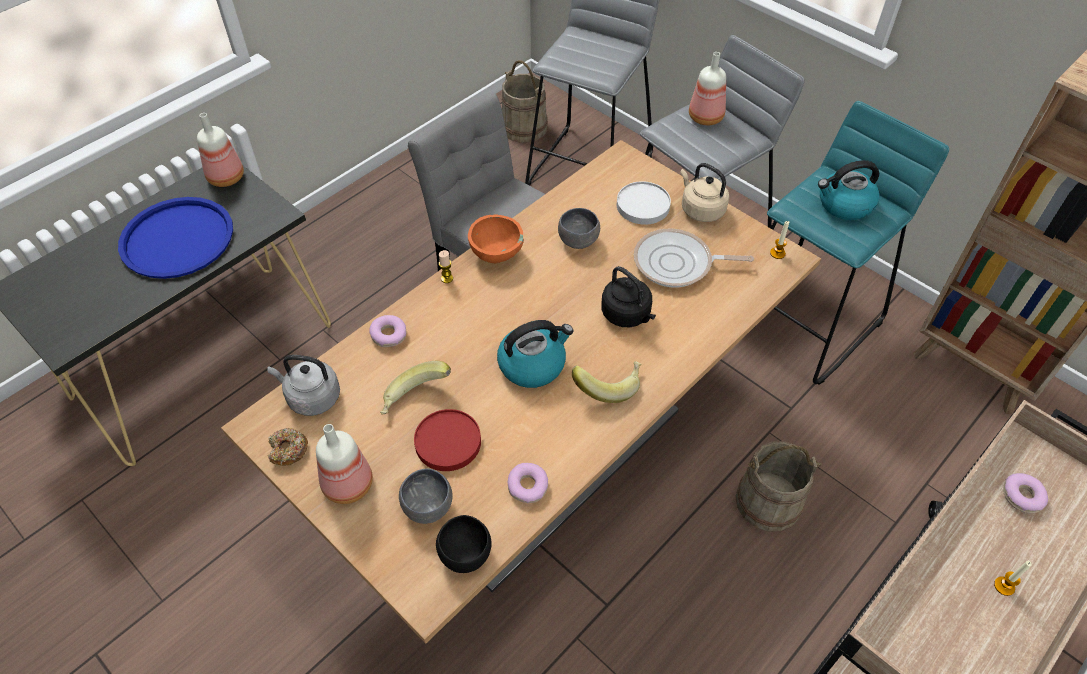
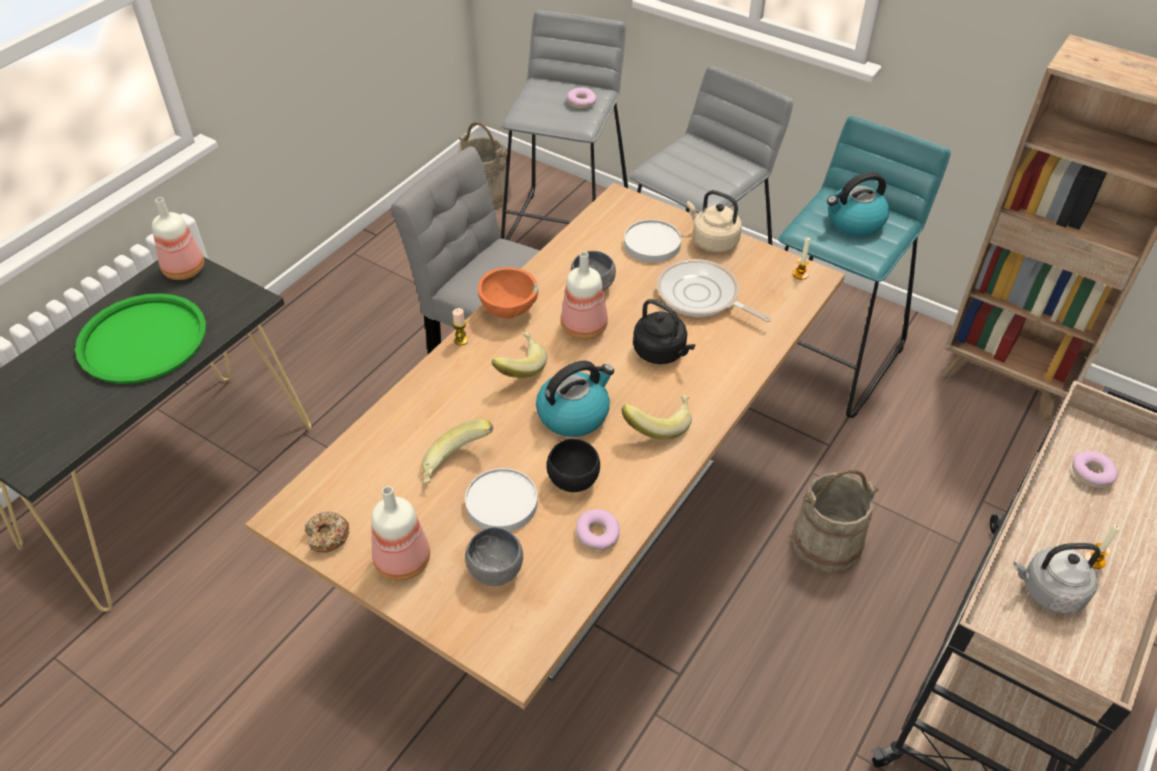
camera: 10 degrees left, 5 degrees down
blue tray [118,197,233,279] -> green tray [75,293,206,384]
grey kettle [267,355,340,416] -> grey kettle moved to [1013,543,1101,614]
donut [369,315,407,347] -> donut moved to [567,88,596,109]
red plate [414,409,481,471] -> white plate [465,468,538,532]
black bowl [436,515,492,573] -> black bowl moved to [546,439,600,492]
frying pan [634,229,754,288] -> frying pan turned 45 degrees clockwise [657,259,771,322]
bottle [689,52,726,125] -> bottle moved to [561,252,608,340]
none -> banana [491,332,547,378]

